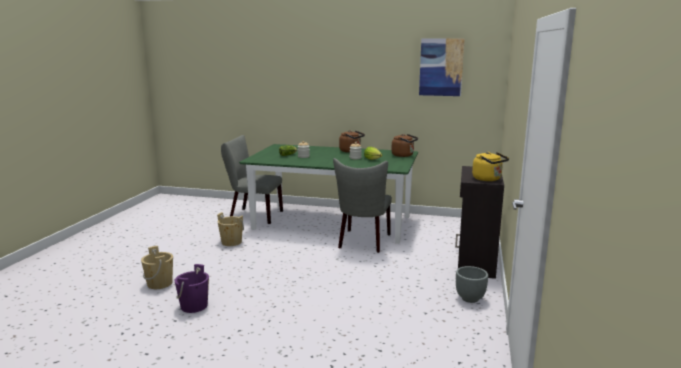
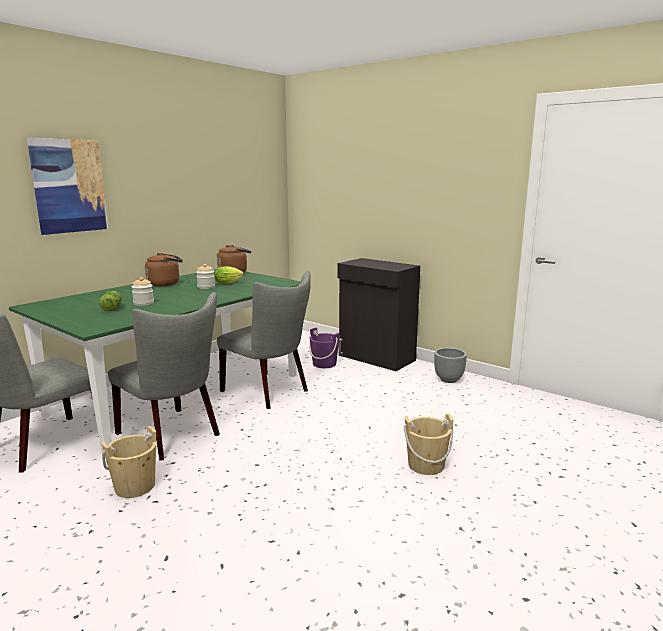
camera: 65 degrees left, 0 degrees up
beige bucket [141,246,173,289] -> beige bucket moved to [404,413,454,475]
purple bucket [174,264,209,313] -> purple bucket moved to [309,328,339,368]
picture [419,38,465,96] -> picture moved to [27,138,108,235]
yellow kettle [472,152,509,181] -> none
none -> grey chair [108,292,220,461]

